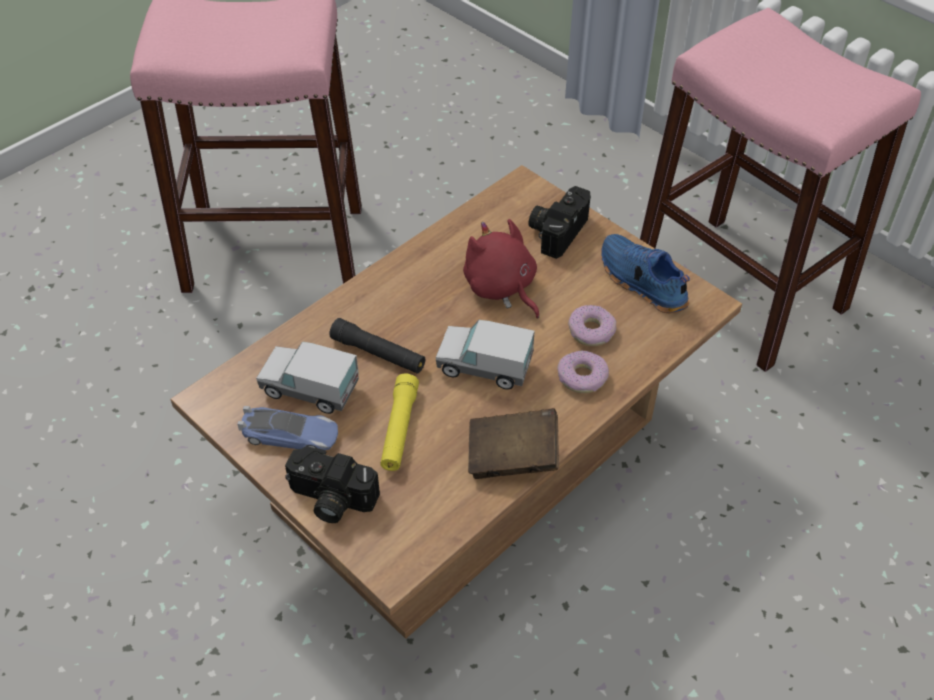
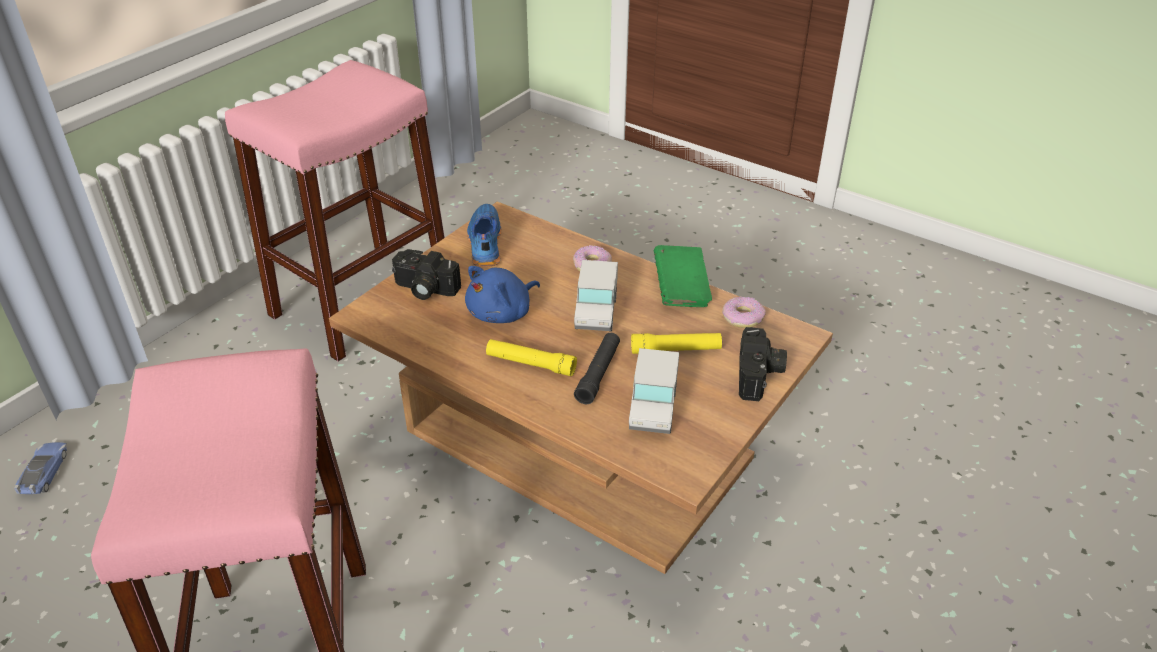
camera: 100 degrees left, 10 degrees down
toy car [237,406,338,450] -> toy car moved to [14,442,67,494]
red plush toy [463,219,539,319] -> blue plush toy [465,266,540,323]
brown book [468,408,559,479] -> green book [654,245,712,307]
donut [568,305,616,346] -> donut moved to [722,297,766,328]
blue shoe [601,234,690,313] -> blue shoe turned 135 degrees clockwise [467,204,502,267]
none -> yellow flashlight [486,339,577,376]

